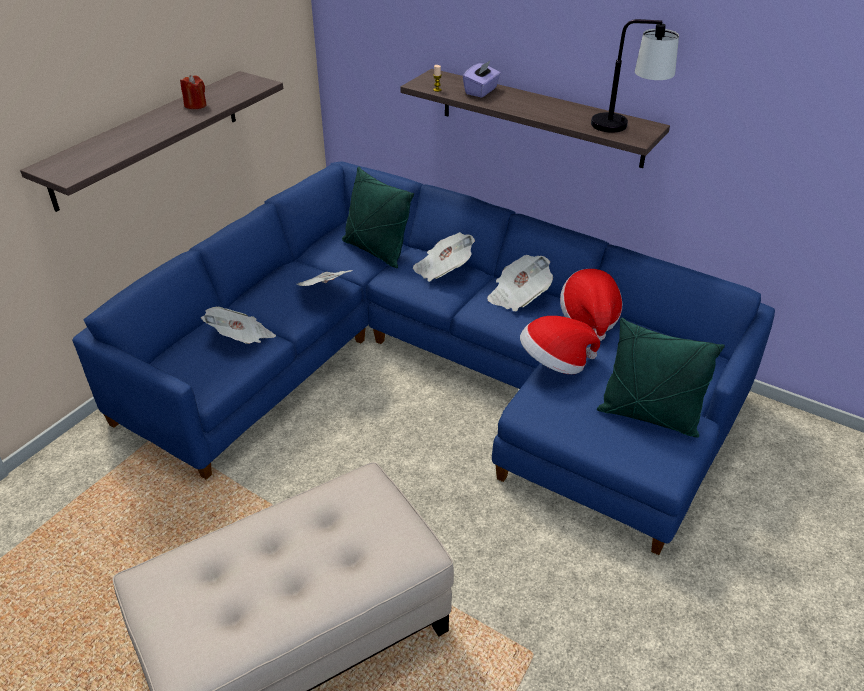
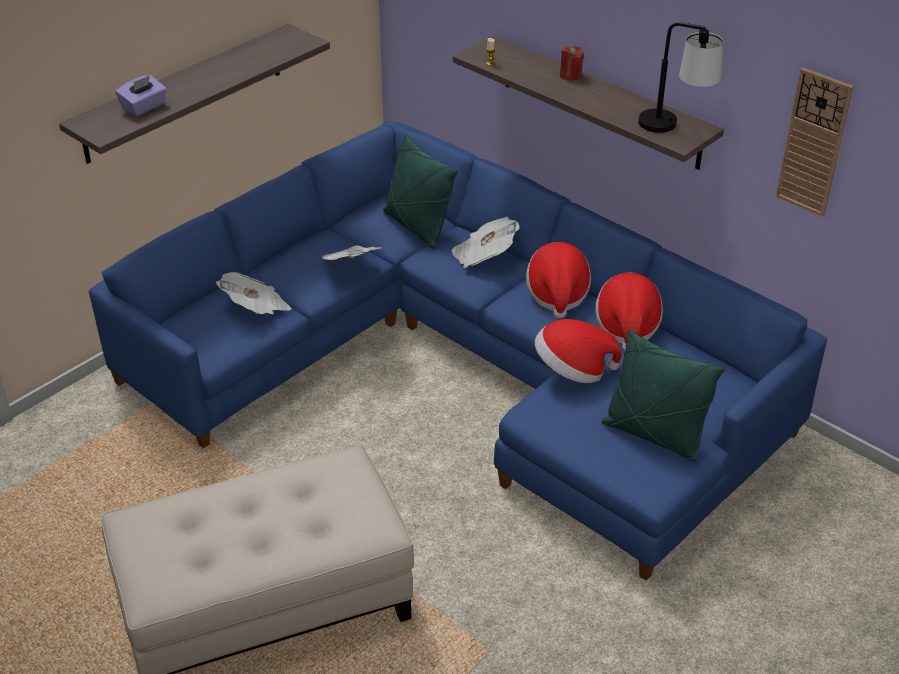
camera: 10 degrees right, 0 degrees up
red candle [180,75,207,109] -> red candle moved to [560,46,584,81]
purple tissue box [463,60,501,98] -> purple tissue box moved to [115,75,167,117]
newspaper [487,255,553,312] -> hat [526,242,591,318]
none -> wall clock [776,68,854,217]

